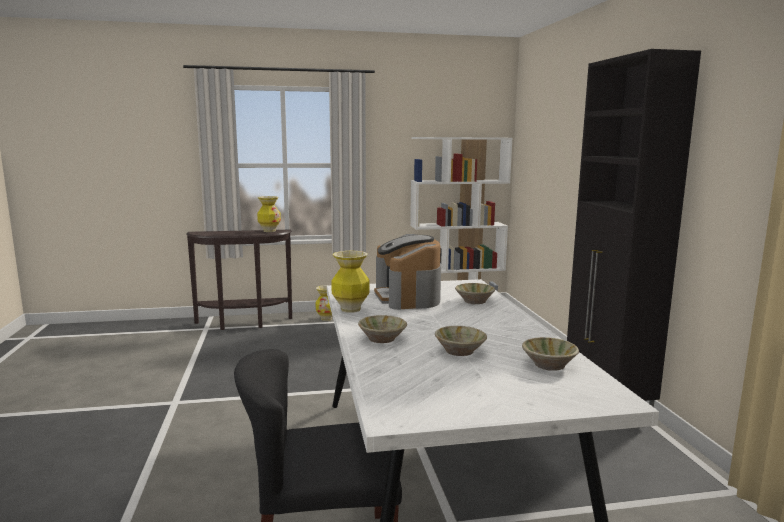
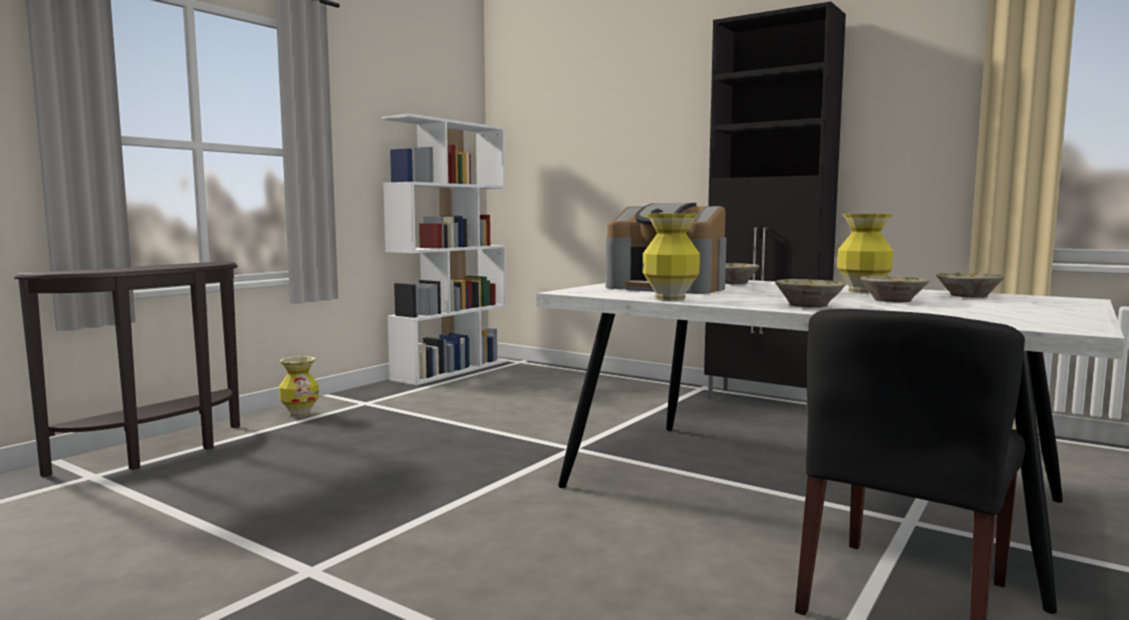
camera: 45 degrees left, 5 degrees down
vase [257,196,281,232] -> vase moved to [837,214,893,294]

